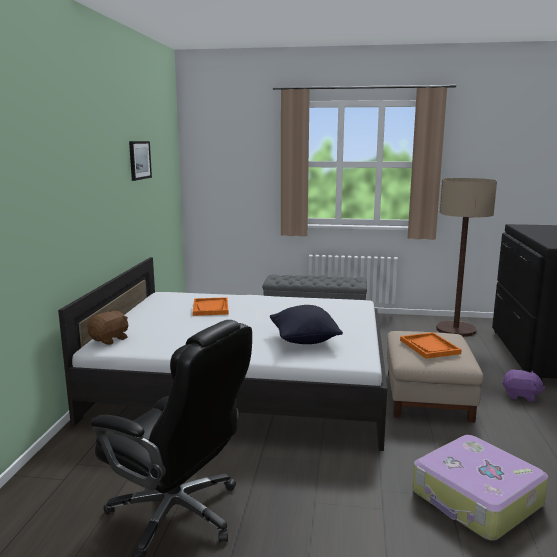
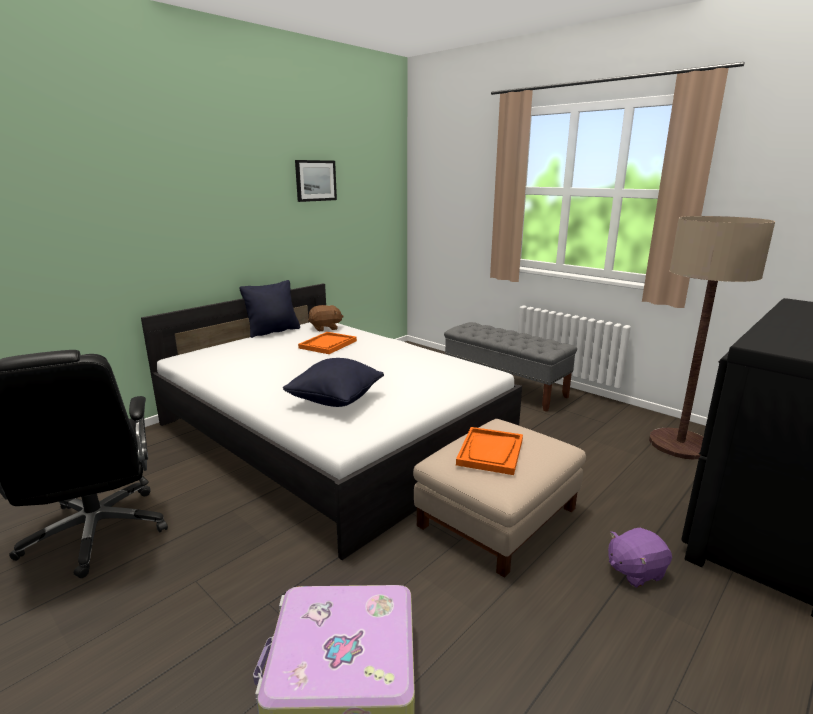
camera: 35 degrees right, 5 degrees up
brown plush toy [87,311,129,345] -> brown plush toy moved to [308,305,344,331]
purple plush toy [502,370,545,402] -> purple plush toy turned 105 degrees clockwise [608,528,672,588]
none -> black pillow [239,280,300,338]

